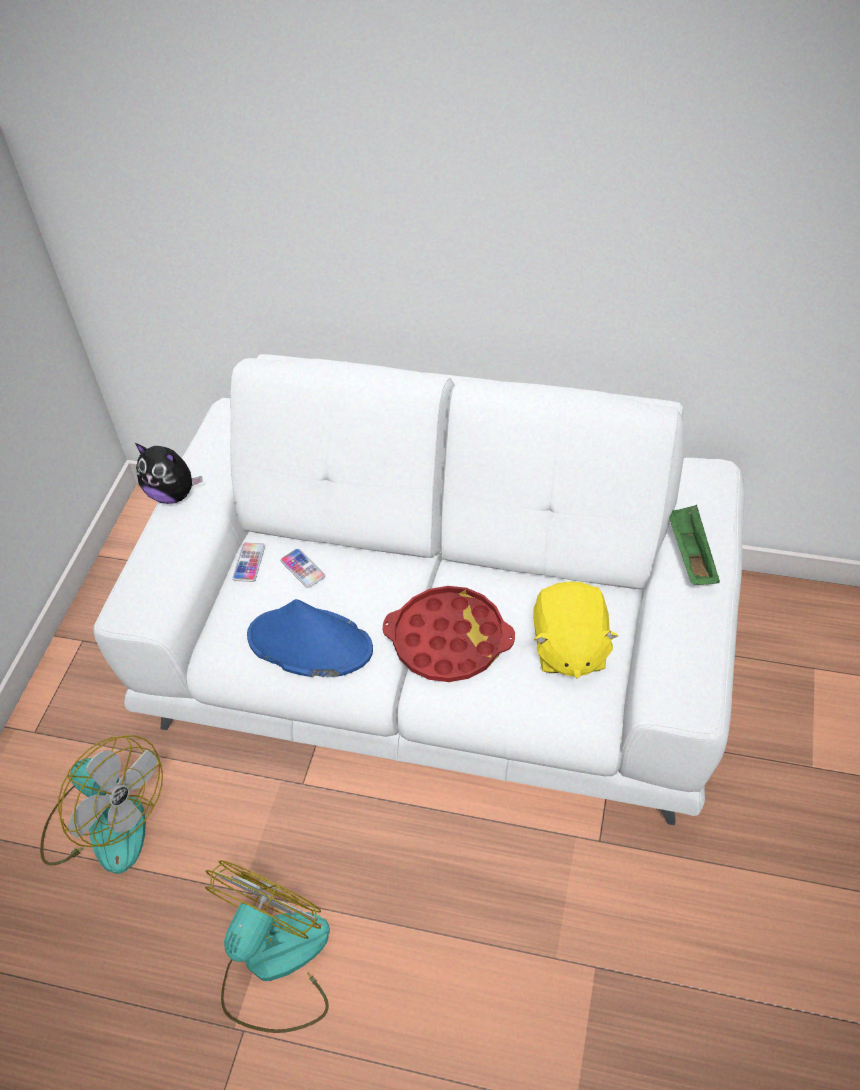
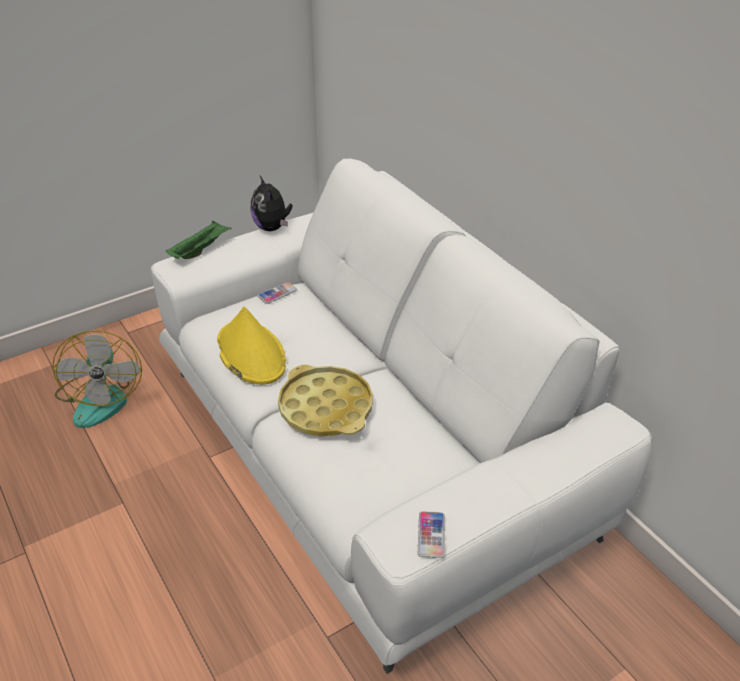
camera: 40 degrees right, 10 degrees down
fan [205,860,330,1033] -> none
blue hat [247,599,373,677] -> yellow hat [217,307,286,385]
phone [280,548,325,588] -> phone moved to [418,511,445,558]
red tray [383,586,515,682] -> yellow tray [278,365,373,437]
yellow plush toy [533,582,618,679] -> none
green tray [669,505,720,585] -> green tray moved to [166,221,231,259]

